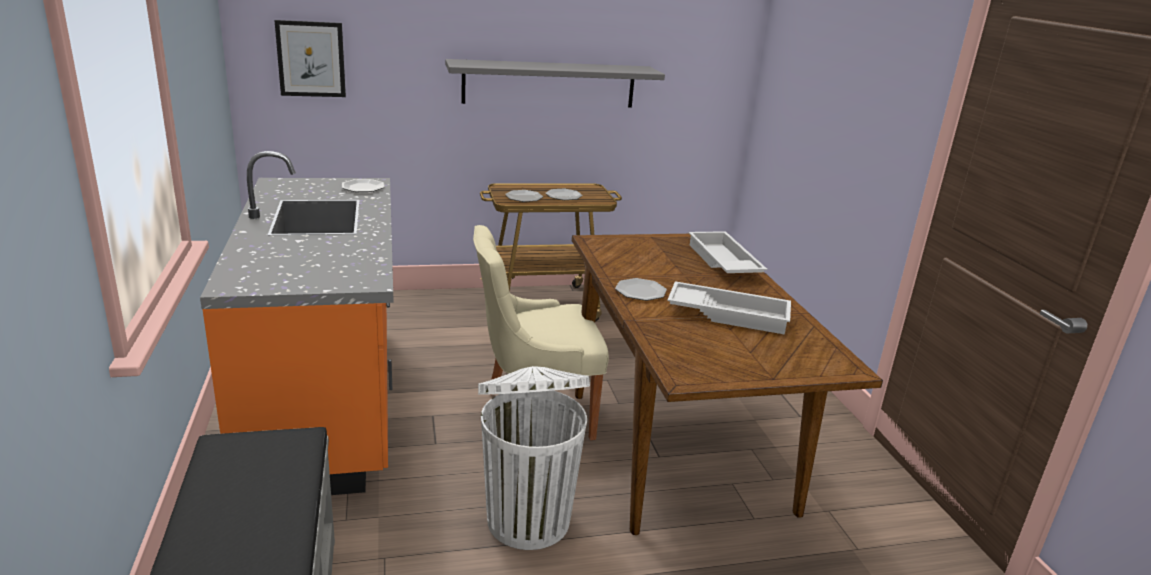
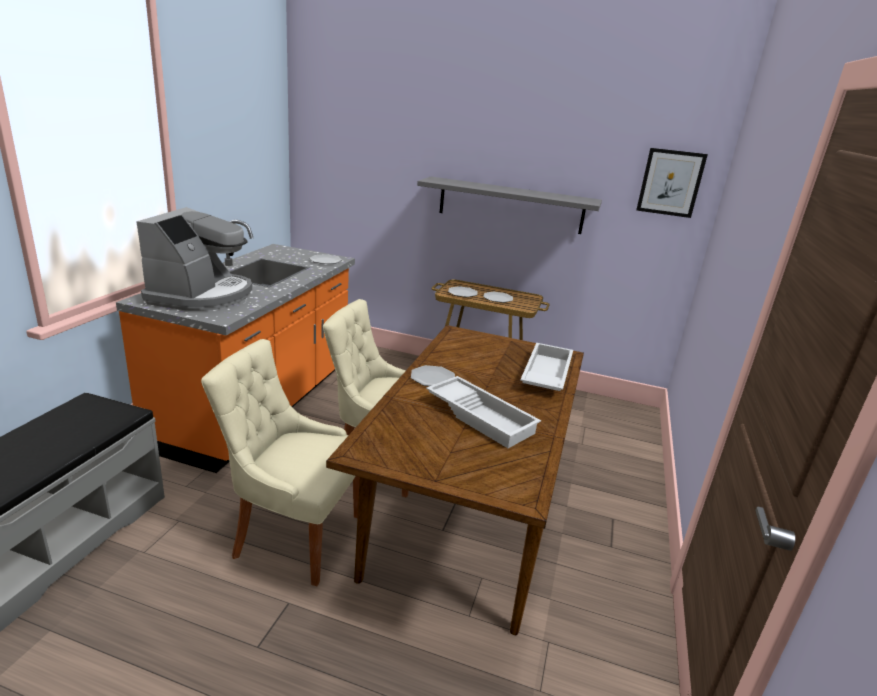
camera: 30 degrees right, 0 degrees up
picture [274,20,346,97] -> picture moved to [636,148,708,218]
white trash can [478,366,590,550] -> beige chair [201,339,360,586]
none -> coffee machine [136,207,252,311]

